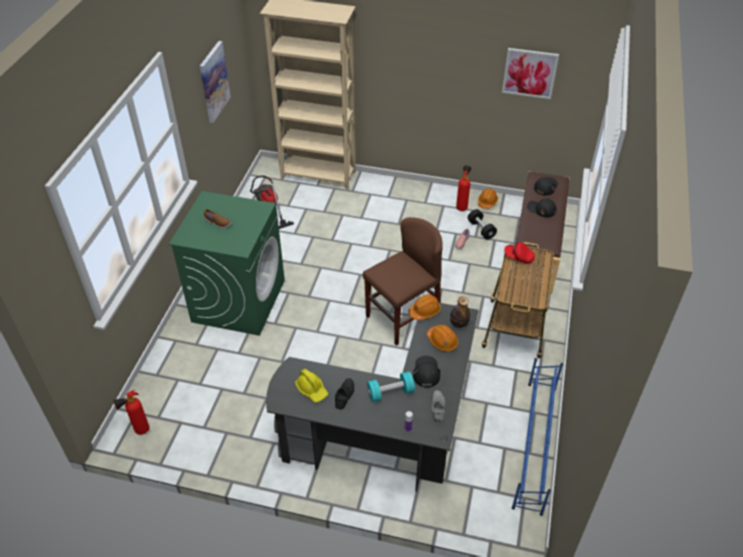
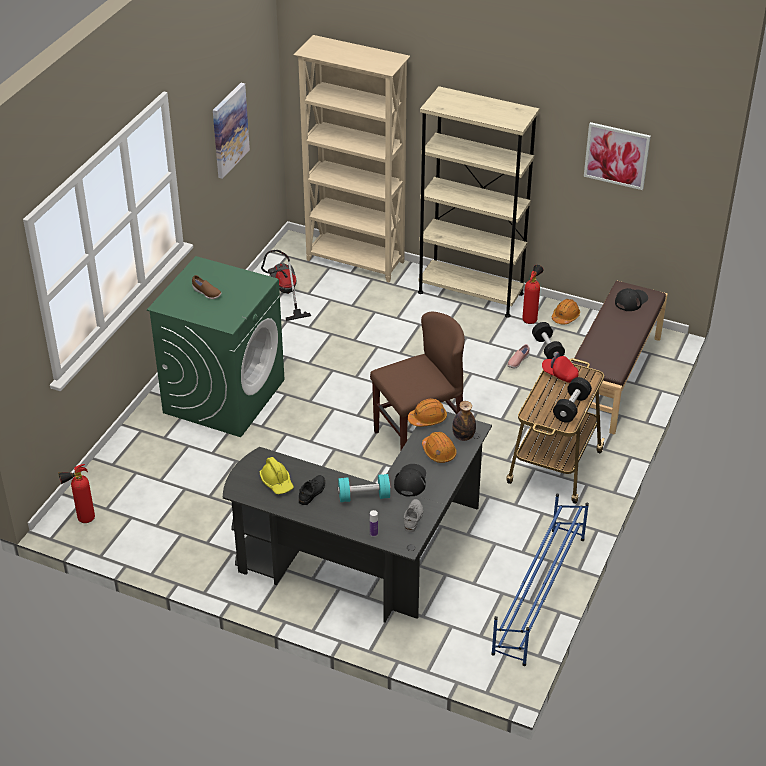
camera: 10 degrees right, 5 degrees down
black cap [527,199,557,217] -> none
none -> beige bookcase [418,86,539,318]
none -> black dumbbell [553,377,592,423]

